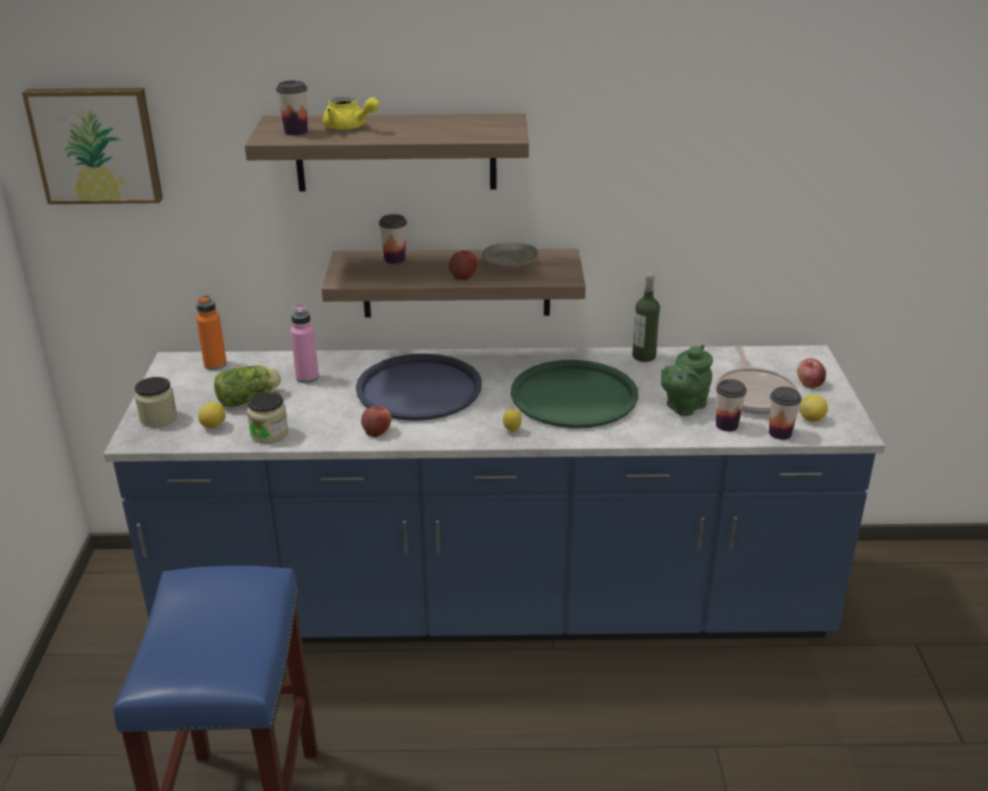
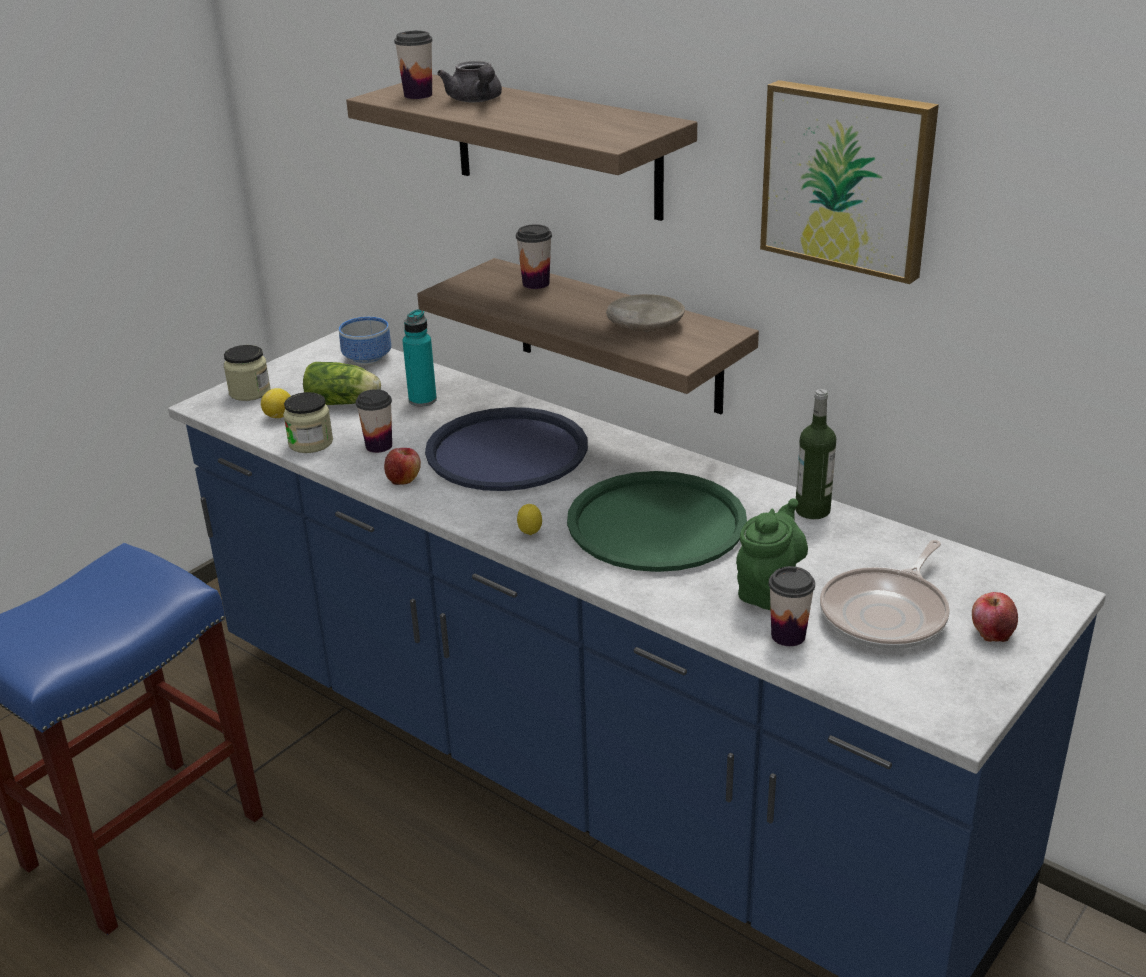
camera: 40 degrees right, 0 degrees up
picture [22,88,163,204] -> picture moved to [760,80,939,284]
orange bottle [196,295,227,370] -> bowl [339,317,391,365]
pink bottle [290,305,319,383] -> turquoise bottle [402,309,437,407]
yellow teapot [323,97,379,130] -> grey teapot [437,61,502,102]
apple [449,251,479,280] -> none
green teapot [661,345,713,416] -> green teapot turned 120 degrees clockwise [736,498,808,610]
cup [769,387,802,440] -> cup moved to [356,389,392,453]
lemon [800,395,828,422] -> none

